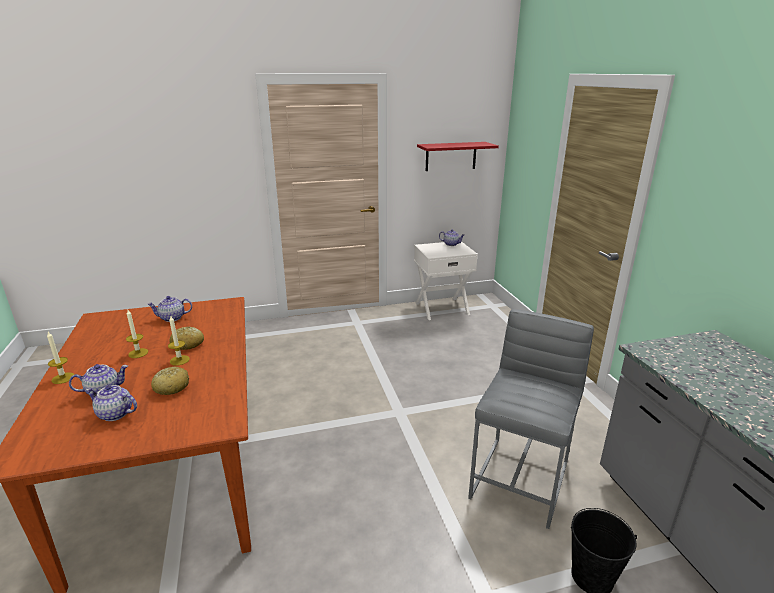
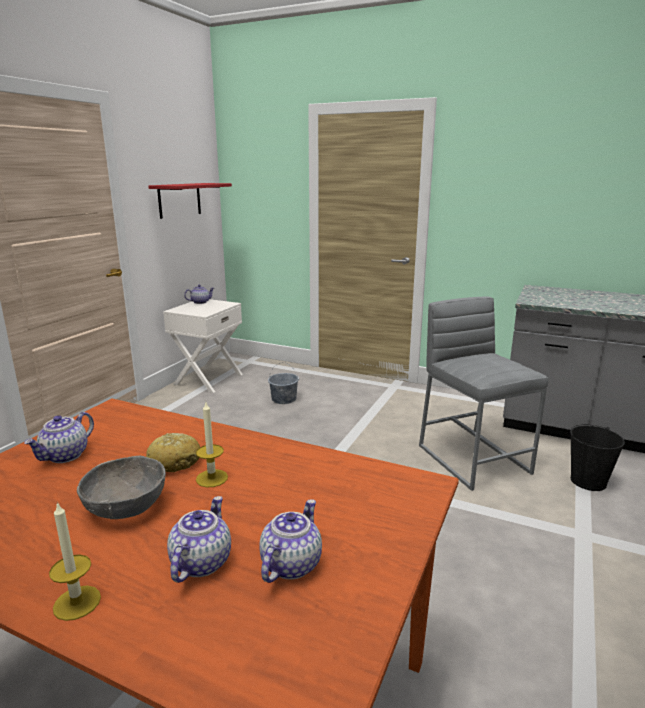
camera: 50 degrees left, 5 degrees down
teapot [86,385,137,421] -> teapot turned 150 degrees clockwise [259,499,322,583]
candle [126,310,148,358] -> grey bowl [77,456,166,519]
bread [151,367,189,395] -> none
none -> grey bucket [268,362,299,404]

